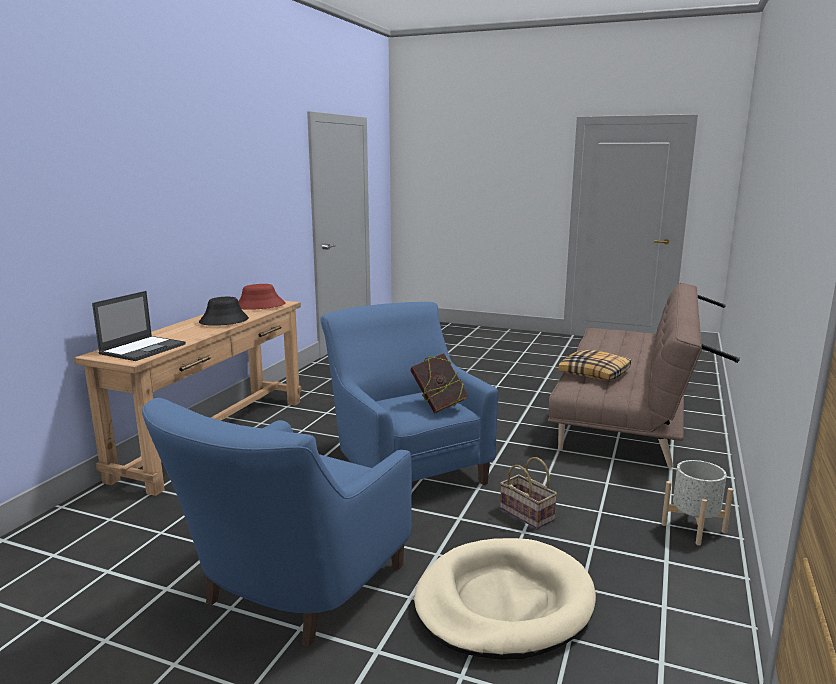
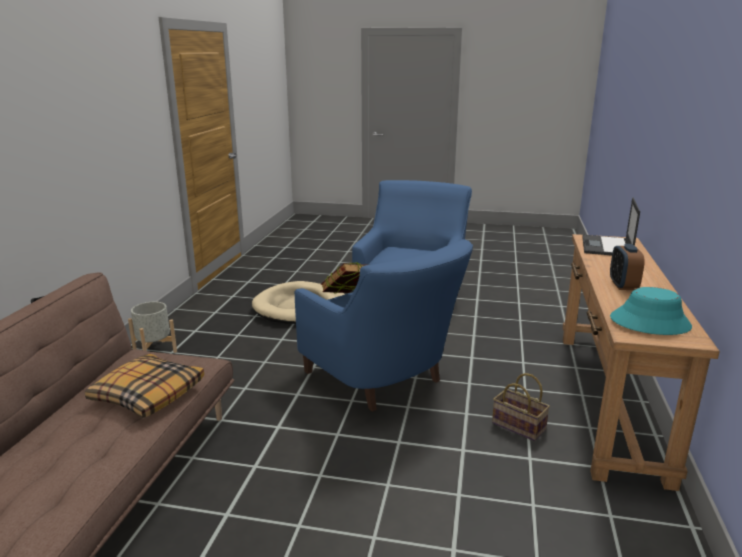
camera: 170 degrees right, 5 degrees up
black hat [199,297,249,326] -> alarm clock [610,244,645,290]
red hat [238,284,286,310] -> turquoise hat [610,287,692,335]
basket [500,457,557,529] -> basket moved to [492,373,550,441]

